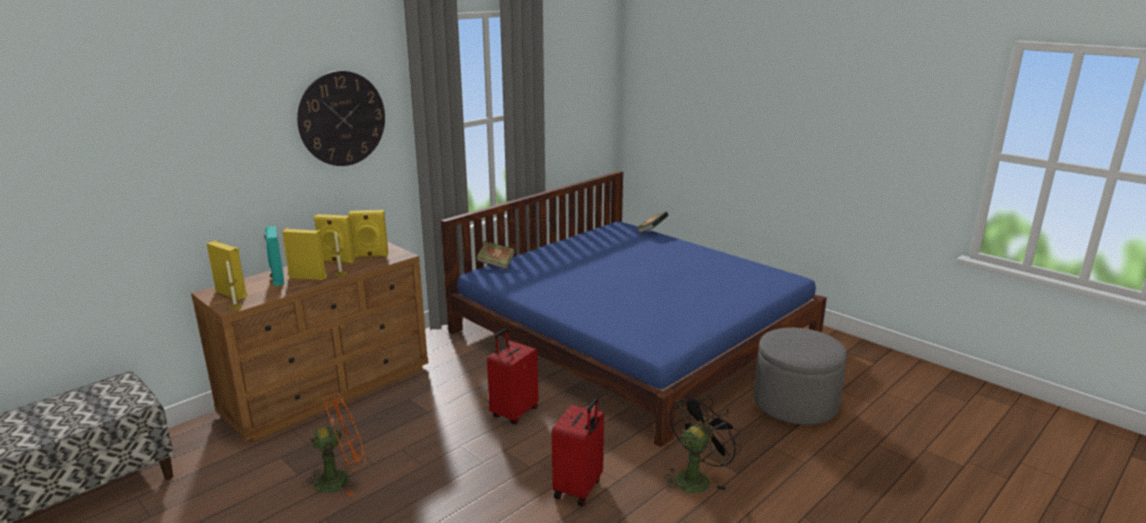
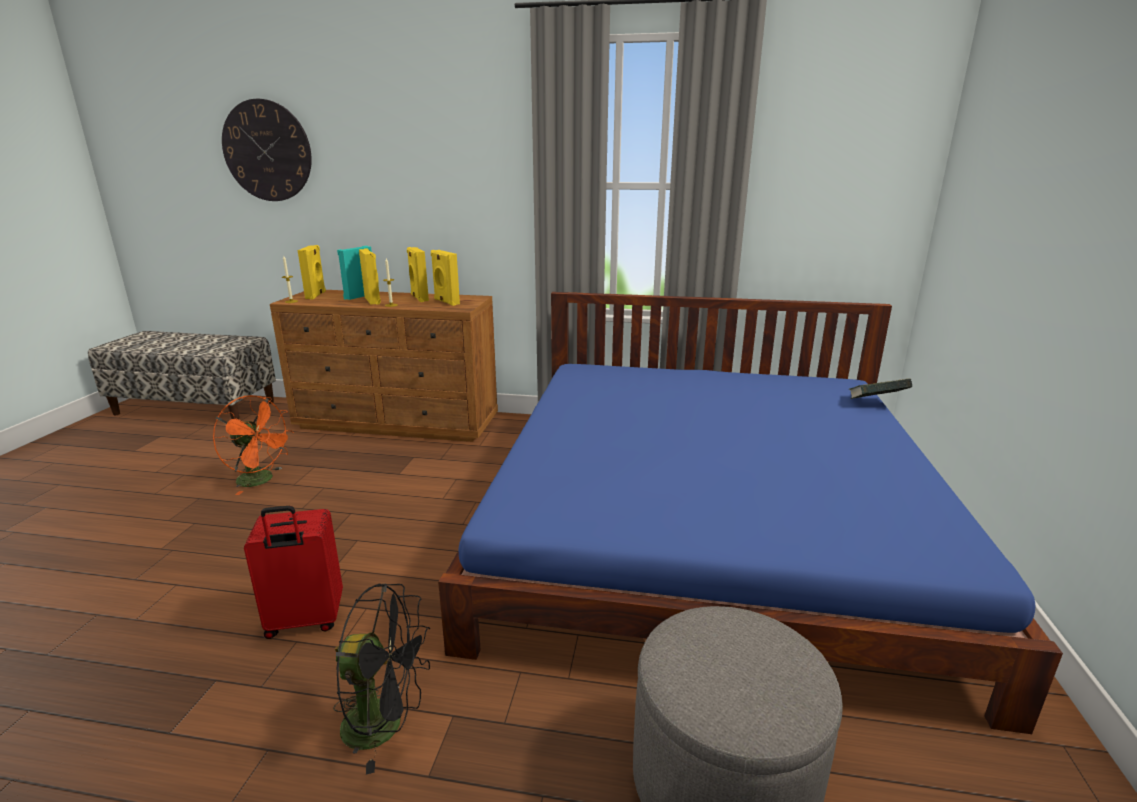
camera: 55 degrees right, 0 degrees up
wall clock [297,71,385,166] -> wall clock moved to [222,99,312,201]
book [476,241,515,269] -> none
red suitcase [487,328,538,424] -> none

